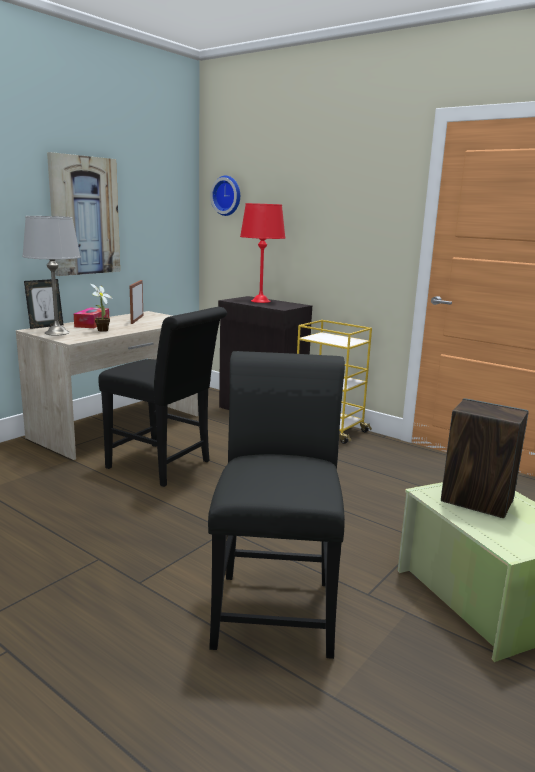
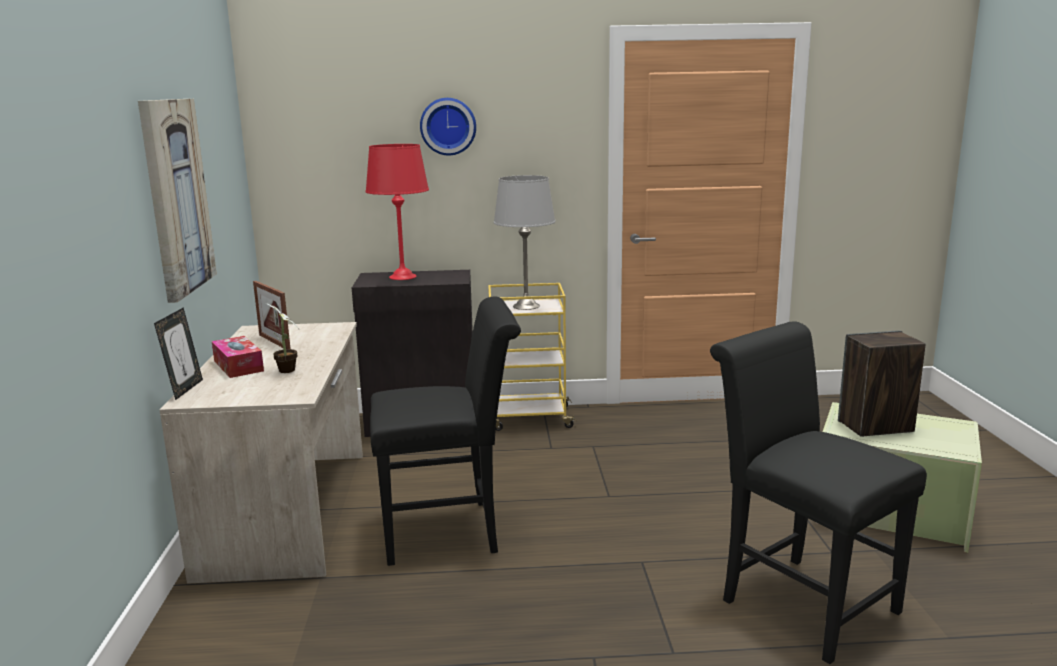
camera: 40 degrees left, 0 degrees up
grey table lamp [22,216,81,335] -> grey table lamp moved to [494,175,556,310]
wall clock [210,175,240,216] -> wall clock moved to [420,98,476,155]

